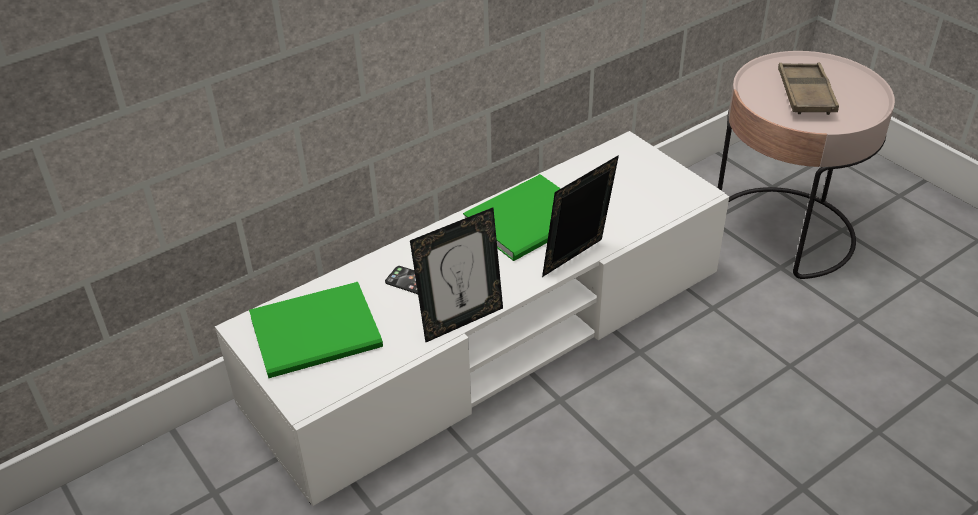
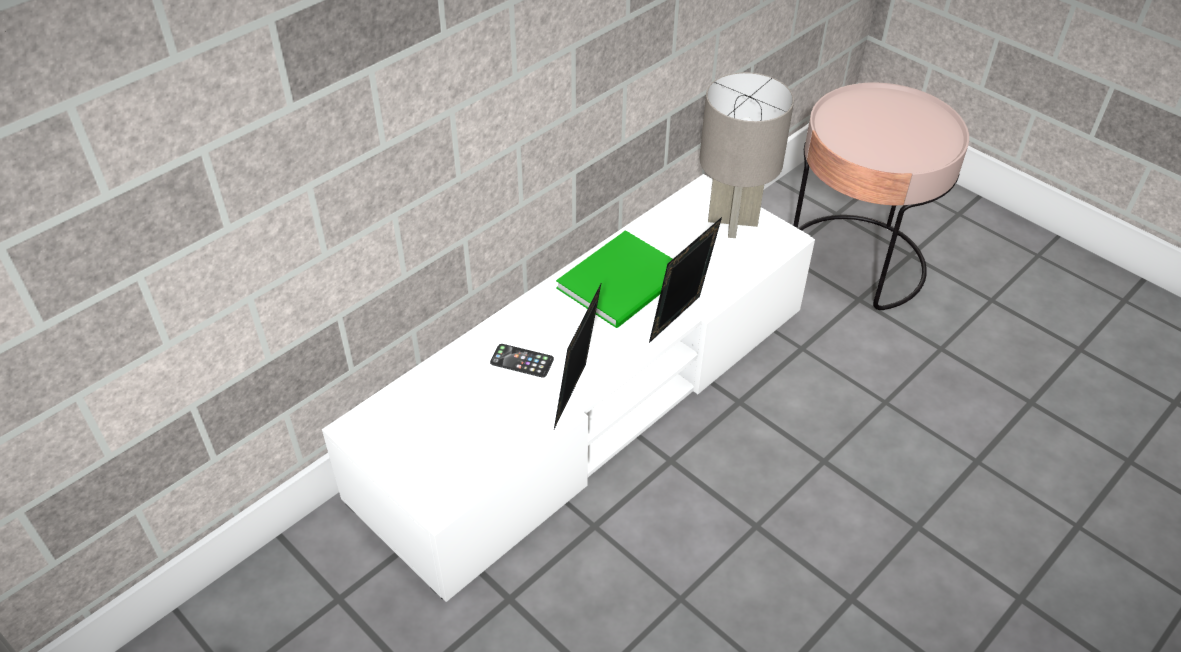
camera: 10 degrees left, 5 degrees up
green book [249,282,383,378] -> none
picture frame [410,207,503,343] -> picture frame turned 150 degrees clockwise [554,282,602,429]
brown tray [778,63,839,115] -> none
none -> grey table lamp [700,72,794,238]

